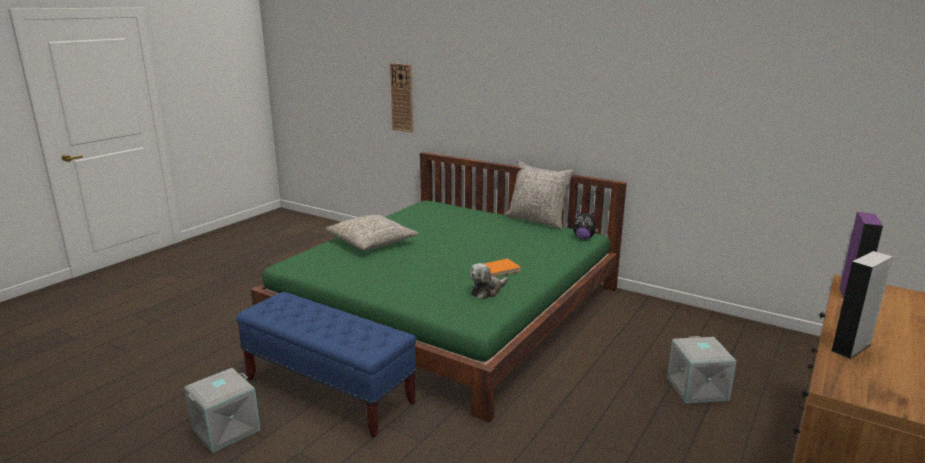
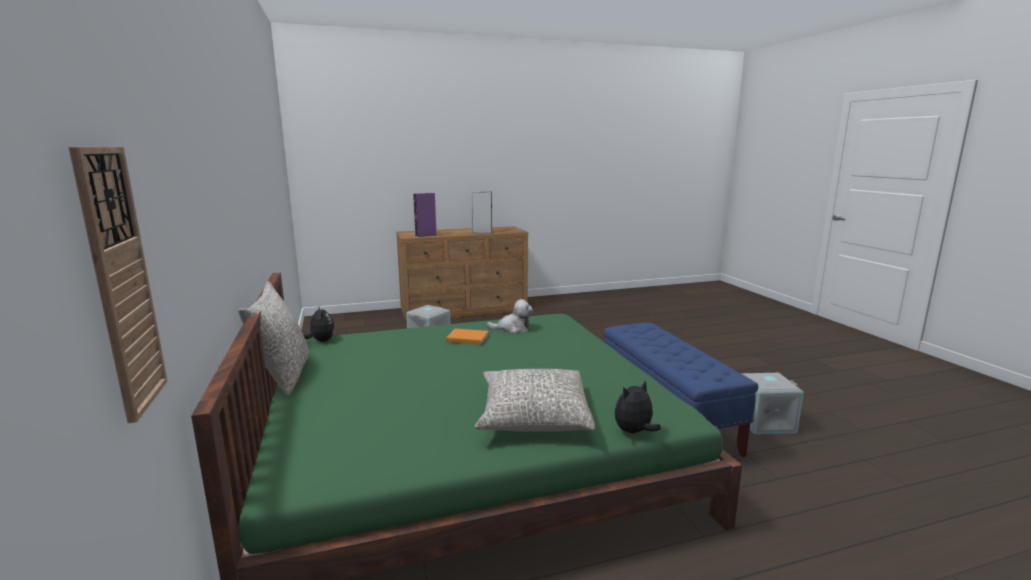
camera: 140 degrees left, 5 degrees down
none -> plush toy [615,380,661,433]

